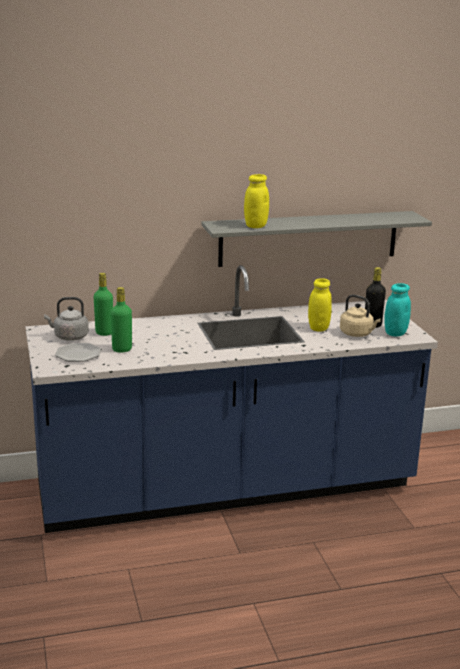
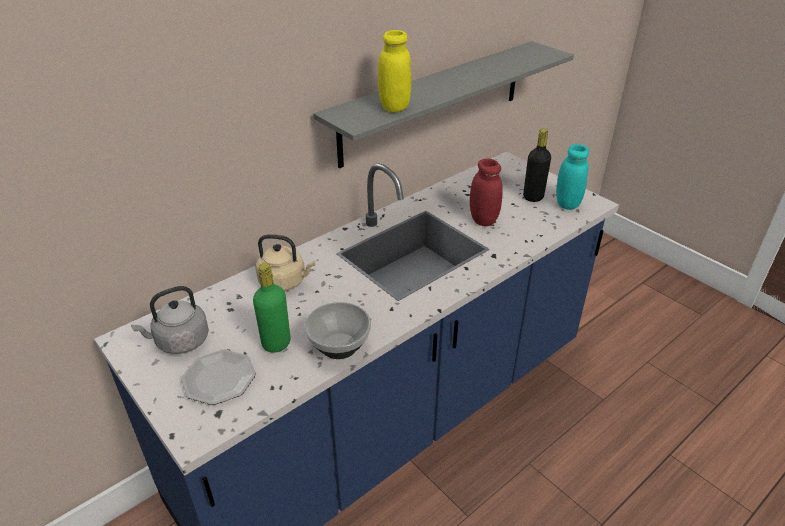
camera: 25 degrees left, 15 degrees up
green bottle [94,273,113,336] -> none
yellow jar [308,278,332,332] -> red jar [470,158,503,226]
beige kettle [340,294,381,337] -> beige kettle moved to [256,234,315,291]
none -> bowl [305,302,371,359]

